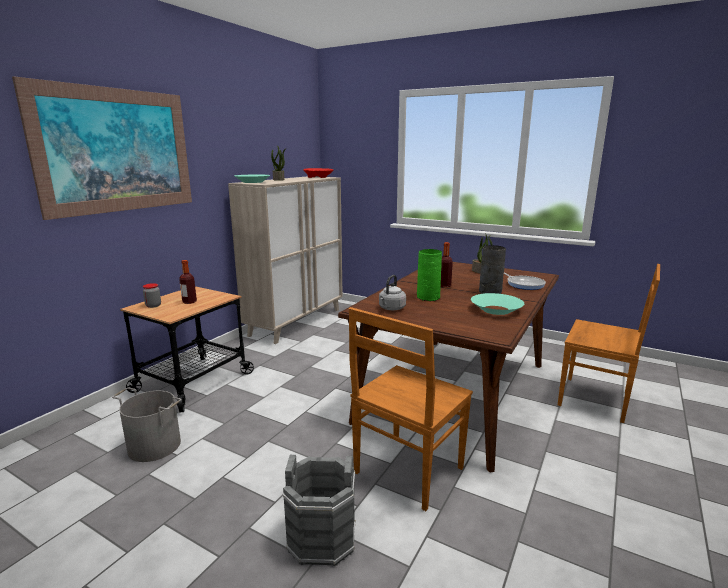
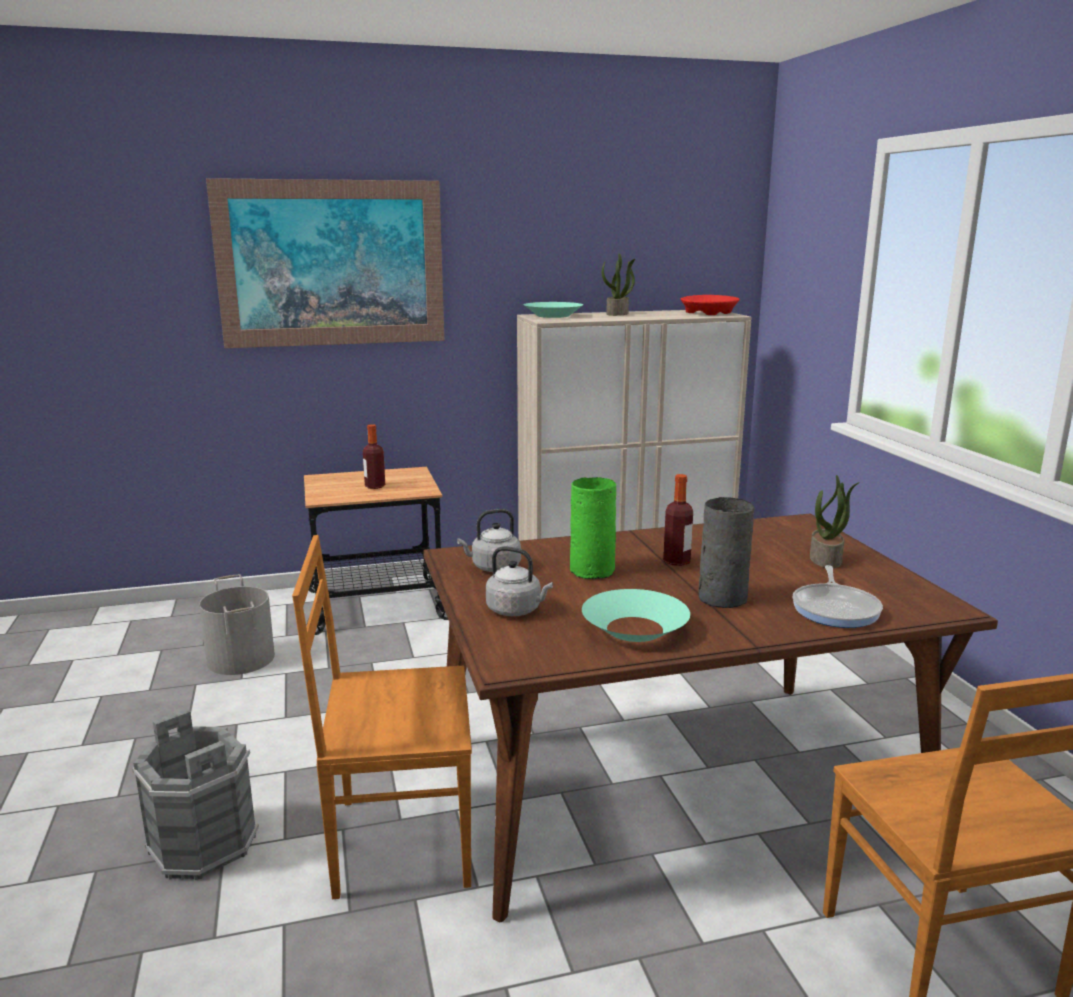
camera: 45 degrees right, 0 degrees up
jar [143,283,161,308] -> none
none -> grey kettle [486,546,553,616]

